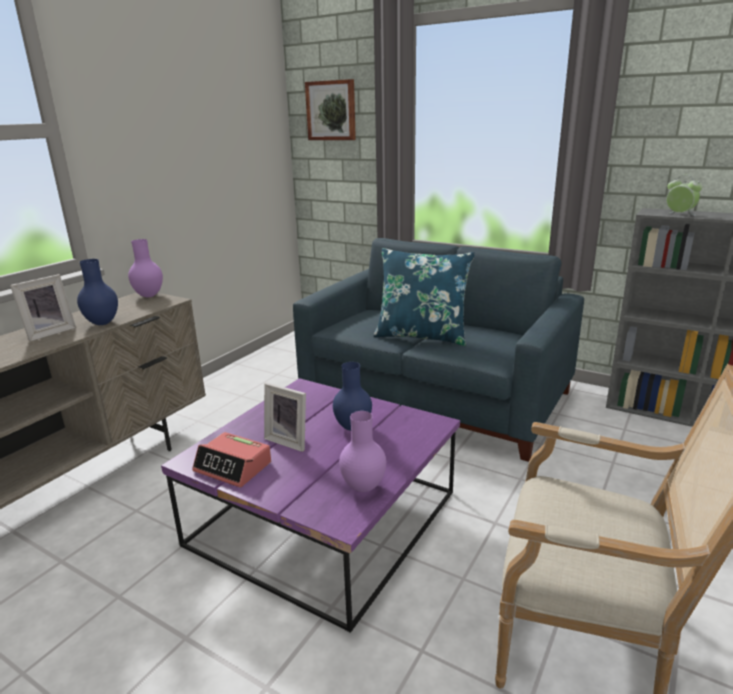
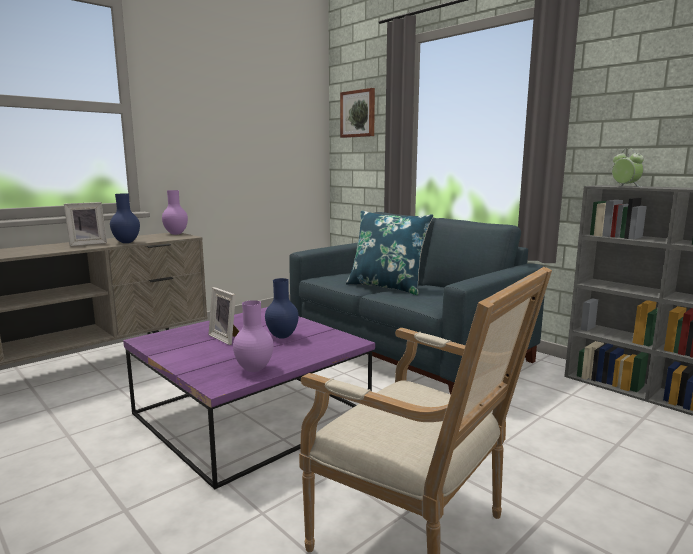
camera: 15 degrees right, 10 degrees down
alarm clock [192,432,271,487] -> none

